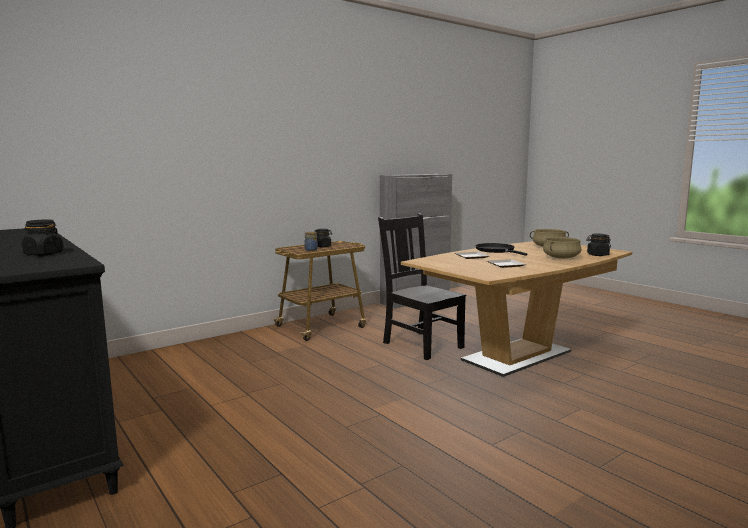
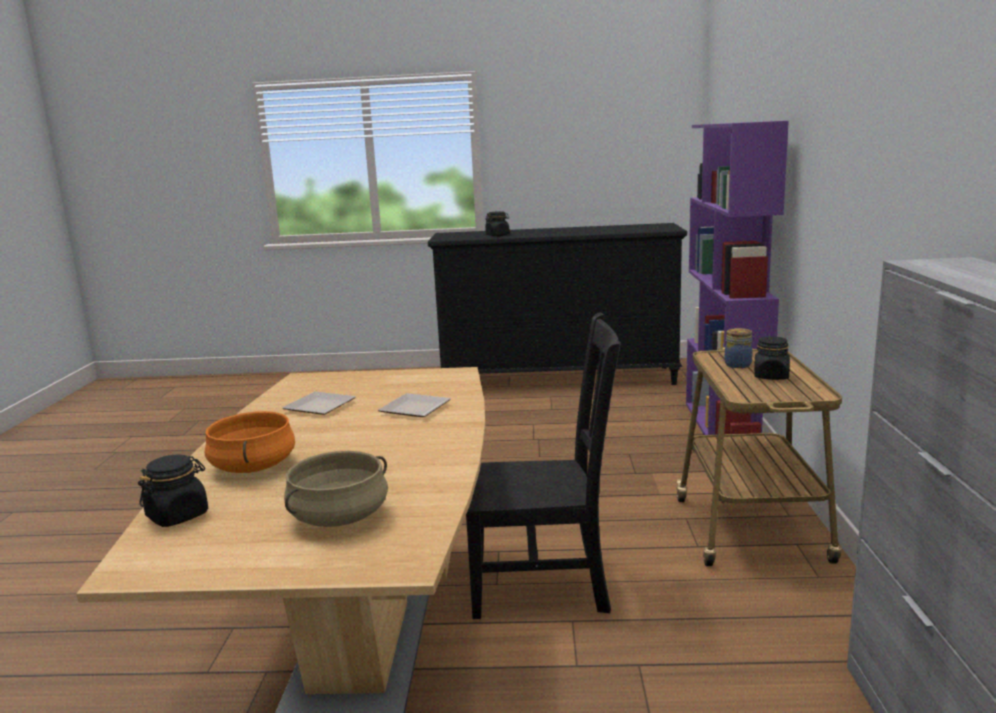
camera: 130 degrees right, 5 degrees up
black frying pan [476,243,528,256] -> none
beige cooking pot [543,237,581,259] -> orange cooking pot [205,411,295,473]
none -> purple bookcase [686,121,789,461]

